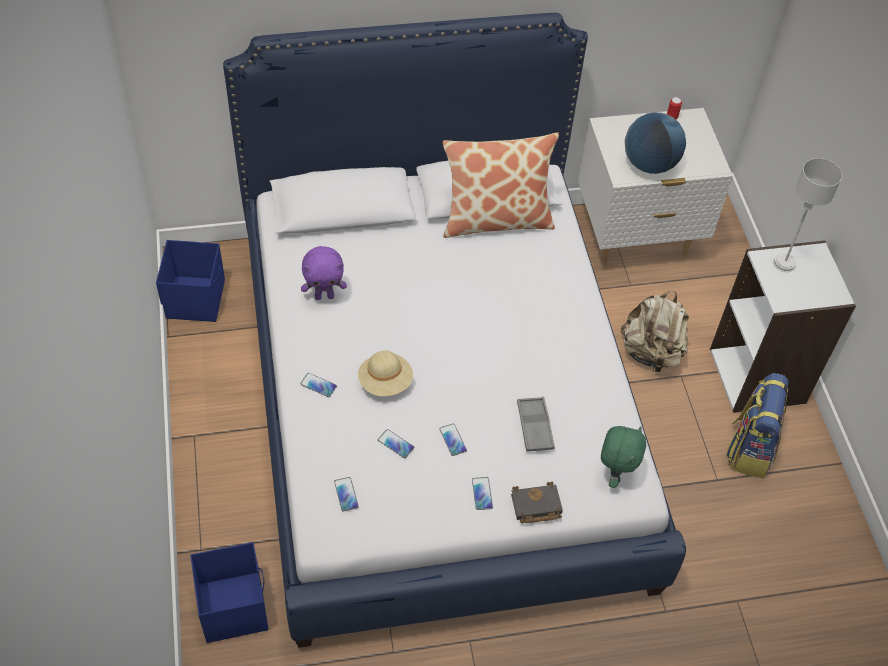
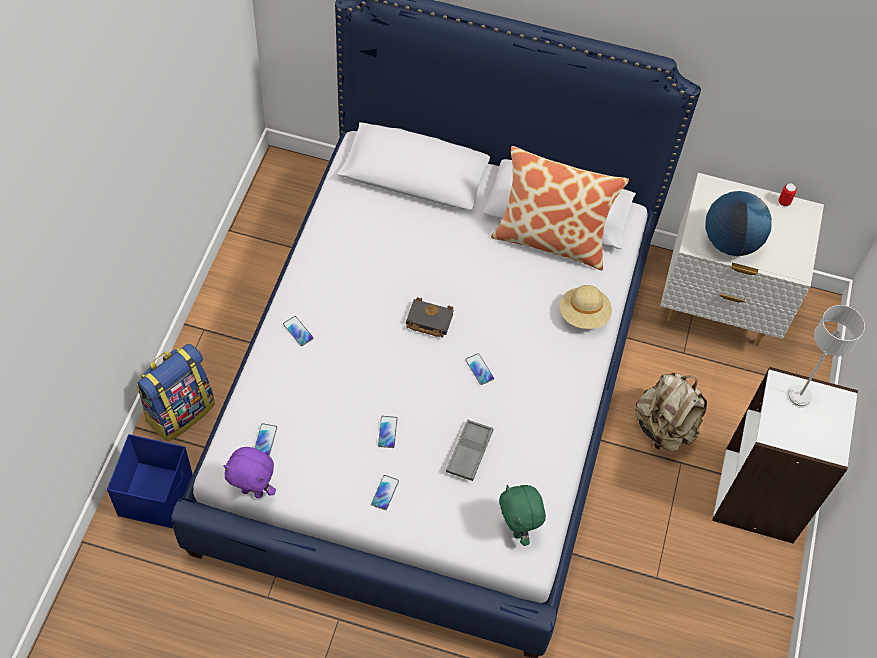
camera: 25 degrees right, 5 degrees up
blue storage box [156,240,225,322] -> none
purple plush toy [301,246,347,300] -> purple plush toy moved to [223,447,276,498]
beige hat [358,351,413,396] -> beige hat moved to [560,285,612,329]
phone [378,429,414,458] -> phone moved to [465,353,494,385]
black book [511,481,563,524] -> black book moved to [406,297,454,338]
green plush toy [601,426,646,488] -> green plush toy turned 120 degrees clockwise [499,485,546,546]
backpack [726,373,789,478] -> backpack moved to [136,344,215,442]

